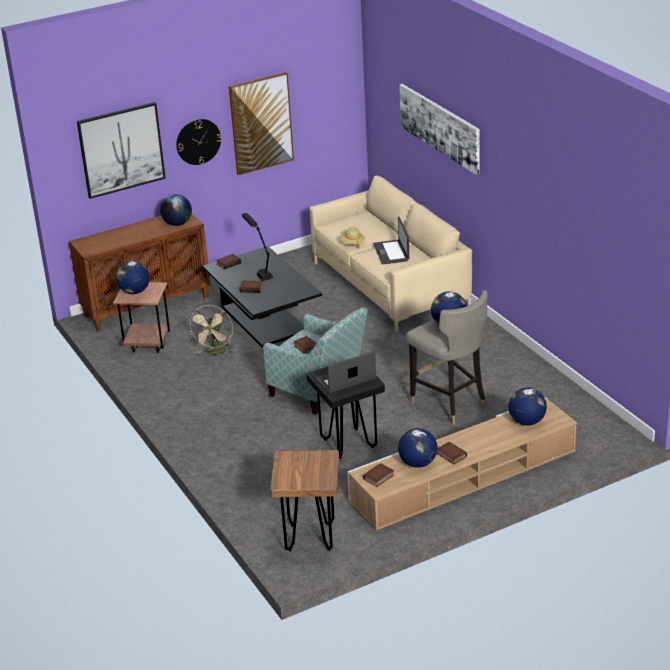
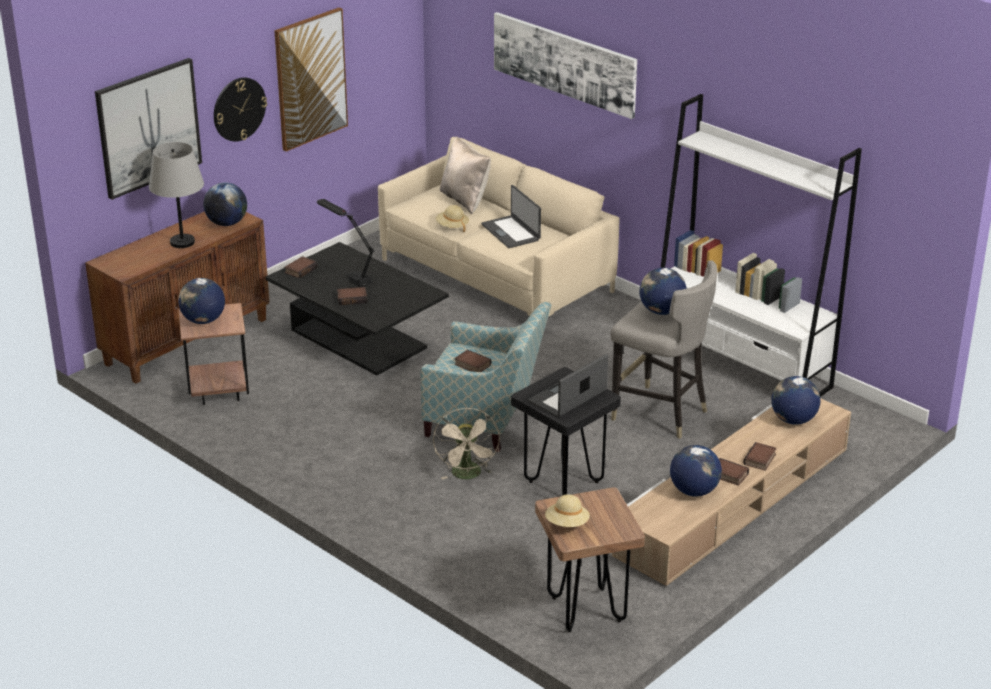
camera: 20 degrees left, 0 degrees up
beige fan [189,305,233,355] -> beige fan moved to [433,408,500,480]
book [363,464,394,487] -> book moved to [743,442,777,471]
none -> grey table lamp [149,142,204,248]
none -> beige pillow [440,136,491,214]
none -> beige hat [545,494,590,527]
none -> white bookcase [661,94,862,397]

